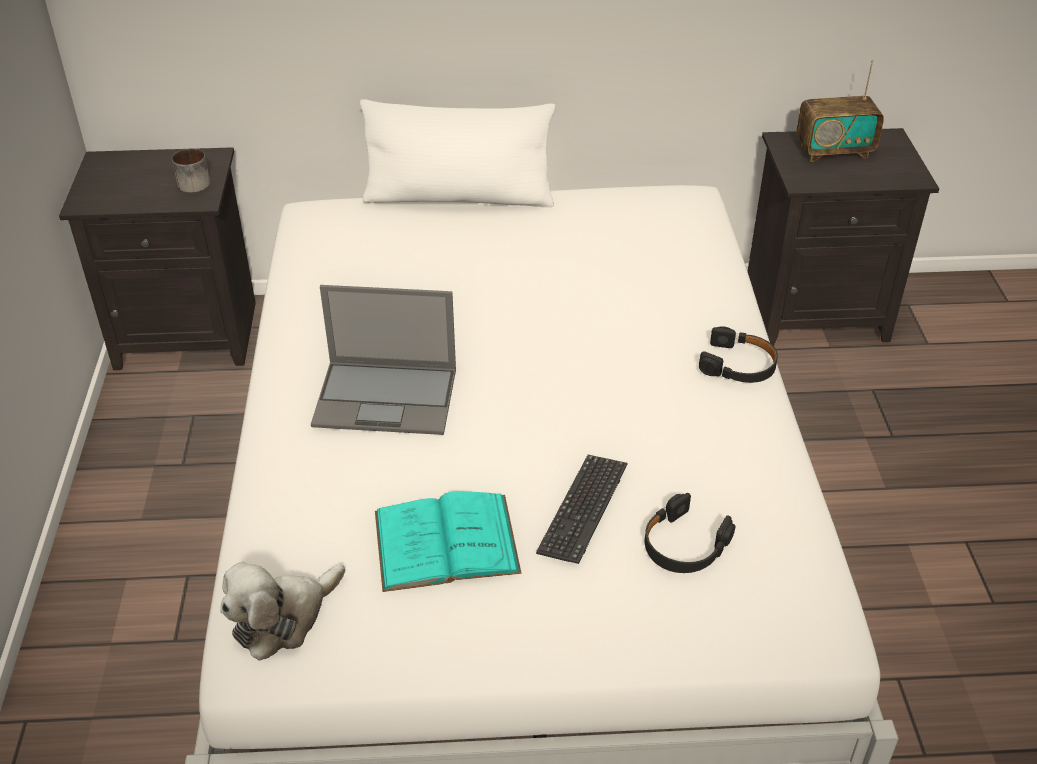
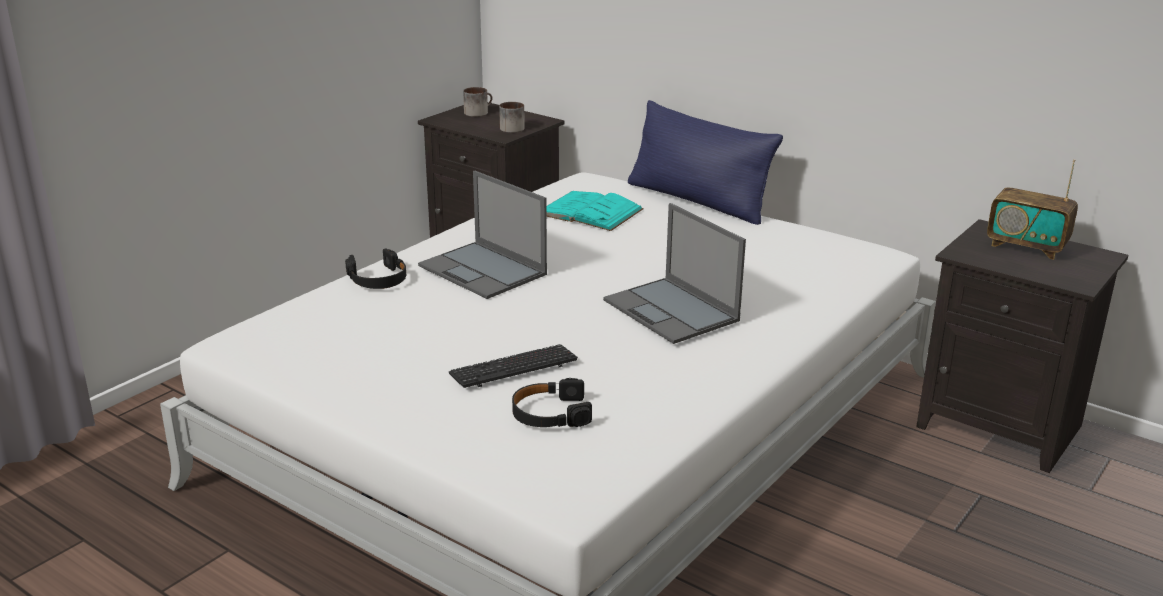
camera: 40 degrees right, 15 degrees down
plush toy [220,562,345,661] -> none
white pillow [360,99,556,207] -> blue pillow [628,100,783,225]
turquoise book [375,491,521,592] -> turquoise book moved to [546,191,644,231]
black headphones [699,326,778,383] -> black headphones moved to [345,248,406,289]
none -> mug [463,87,492,117]
none -> laptop [603,203,746,344]

